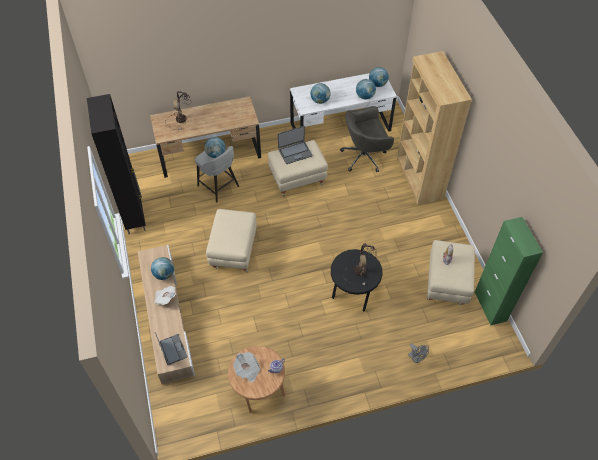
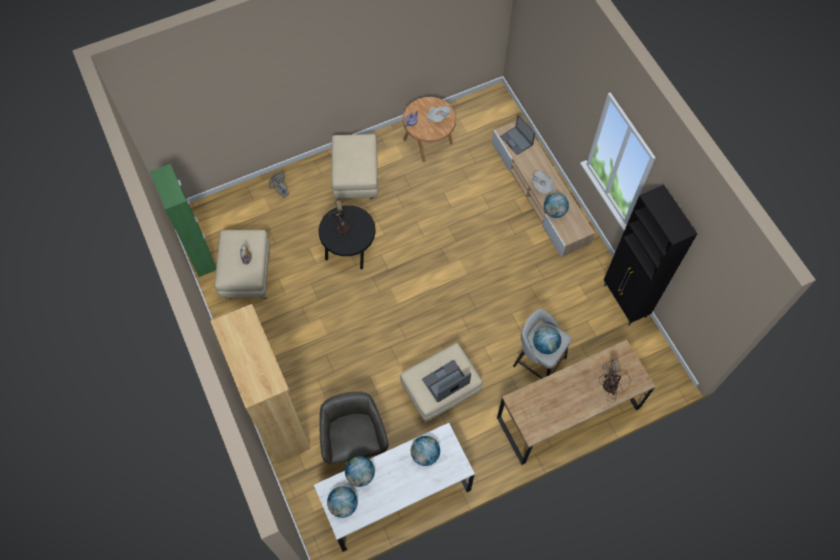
camera: 170 degrees right, 10 degrees up
beige ottoman [206,209,257,272] -> beige ottoman moved to [331,134,378,200]
grey office chair [340,106,394,172] -> grey office chair turned 75 degrees counterclockwise [319,391,389,464]

